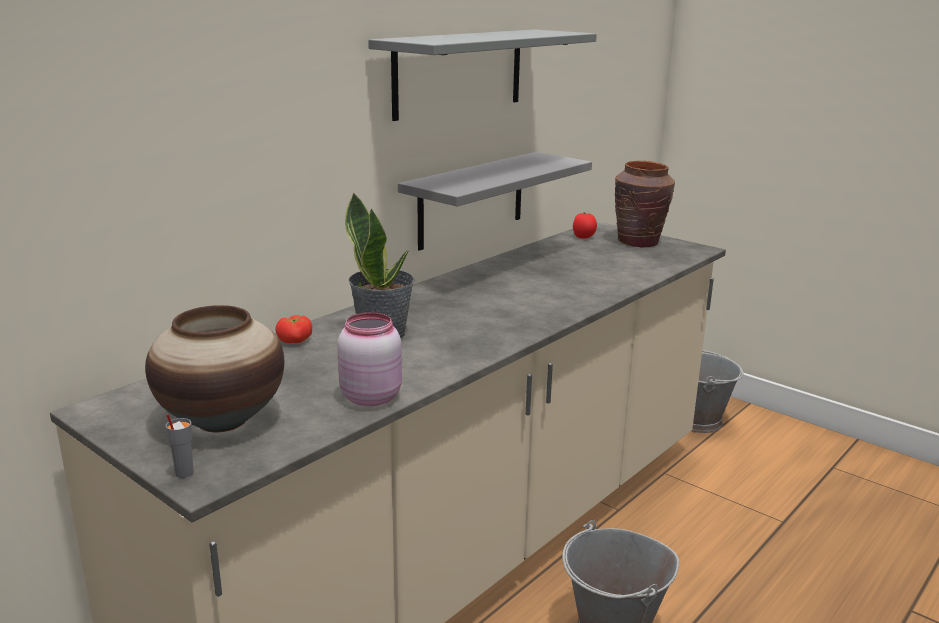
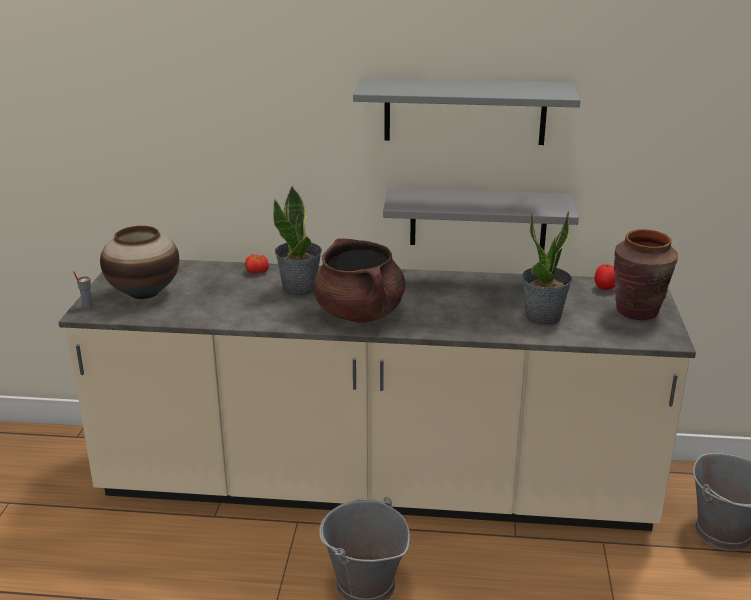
camera: 55 degrees right, 5 degrees up
pink jar [337,312,402,406] -> none
none -> brown cooking pot [313,238,405,323]
none -> potted plant [522,211,572,325]

